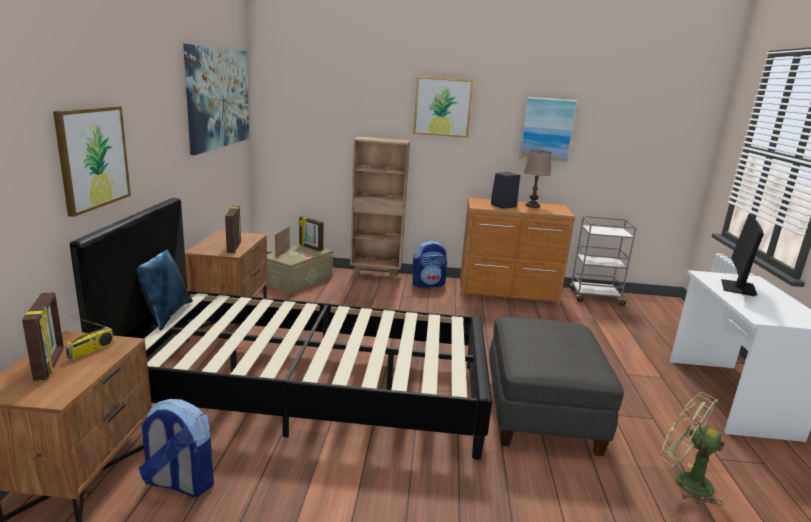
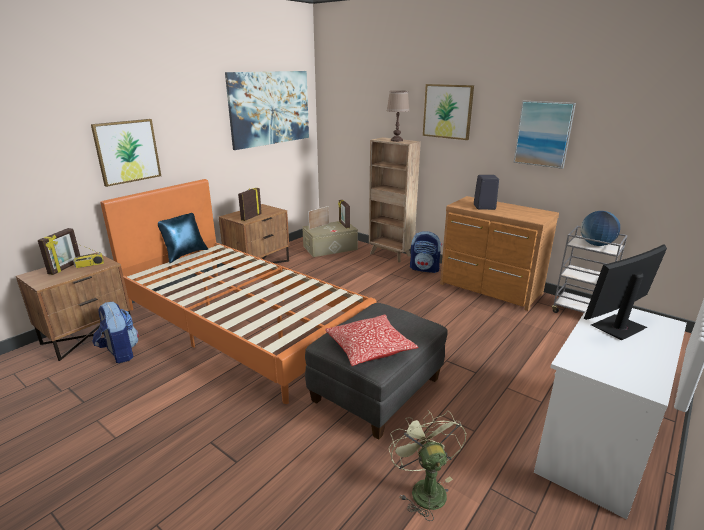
camera: 35 degrees right, 5 degrees up
black bed [70,198,492,460] -> orange bed [100,179,376,404]
brown table lamp [524,150,551,208] -> brown table lamp moved to [387,91,410,142]
none -> pillow [325,314,418,366]
none -> globe [581,211,620,246]

